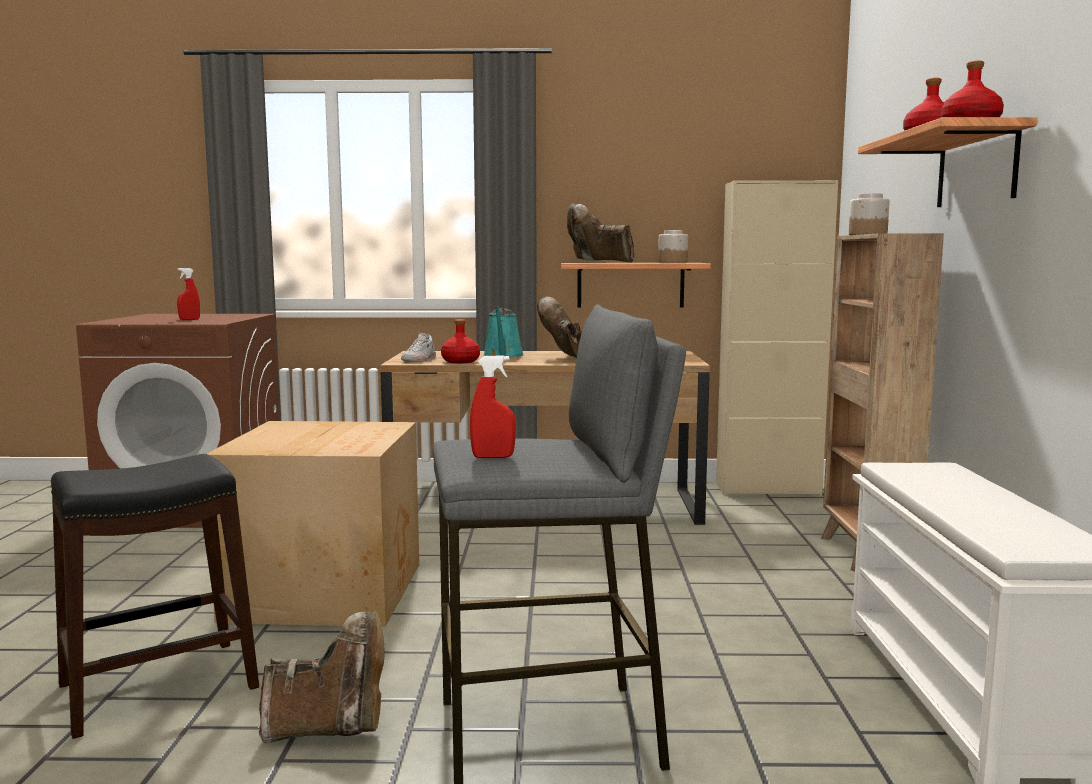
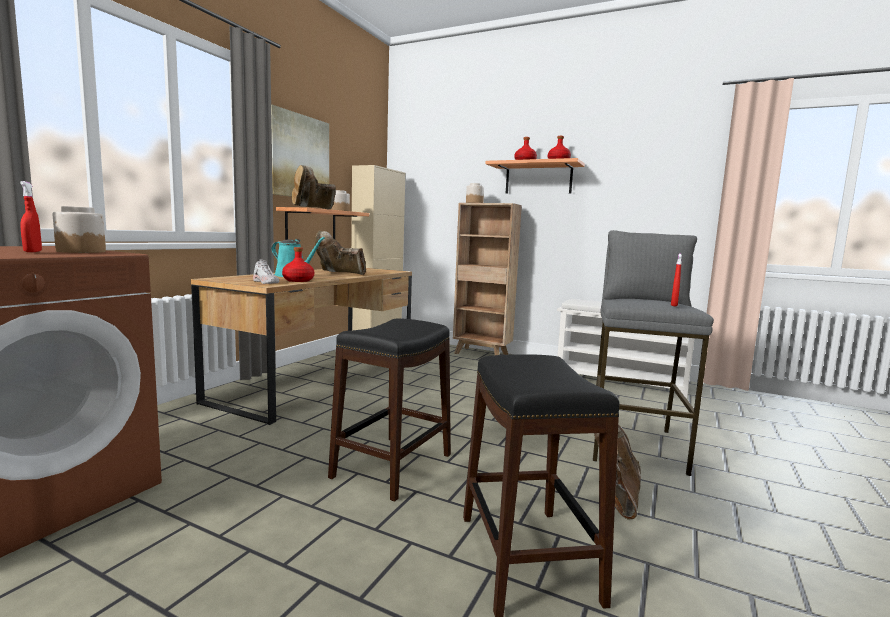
camera: 65 degrees left, 0 degrees up
cardboard box [206,421,419,627] -> black stool [328,318,451,502]
none -> jar [53,206,106,253]
none -> picture [271,105,329,197]

